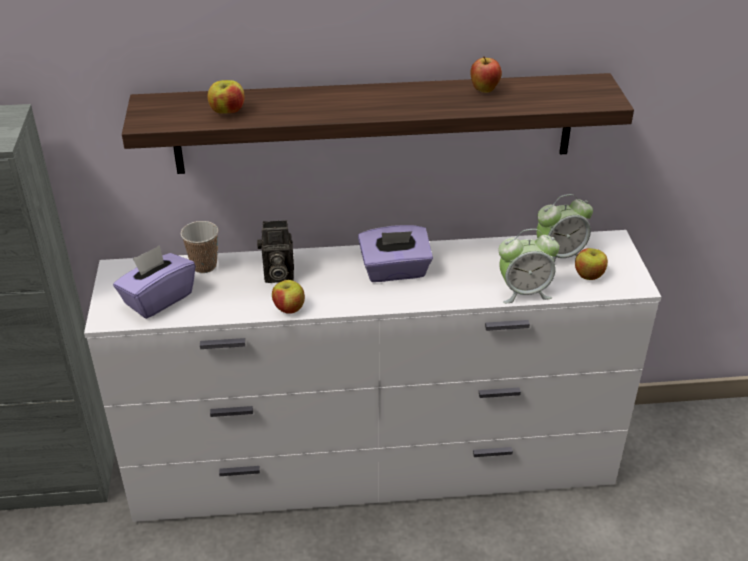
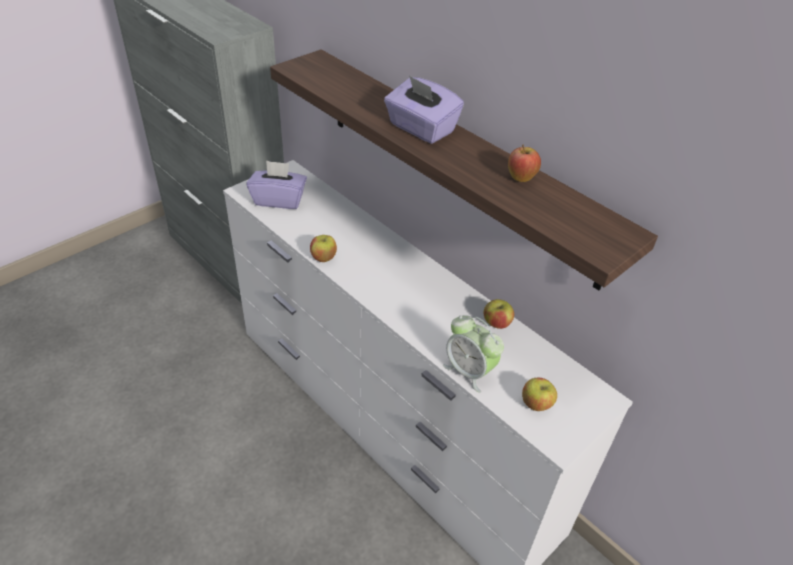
camera: 50 degrees right, 5 degrees up
cup [181,221,218,273] -> none
apple [207,80,244,113] -> apple moved to [484,299,514,329]
camera [257,220,294,283] -> none
purple tissue box [358,225,433,282] -> purple tissue box moved to [384,75,464,144]
alarm clock [536,194,593,262] -> none

